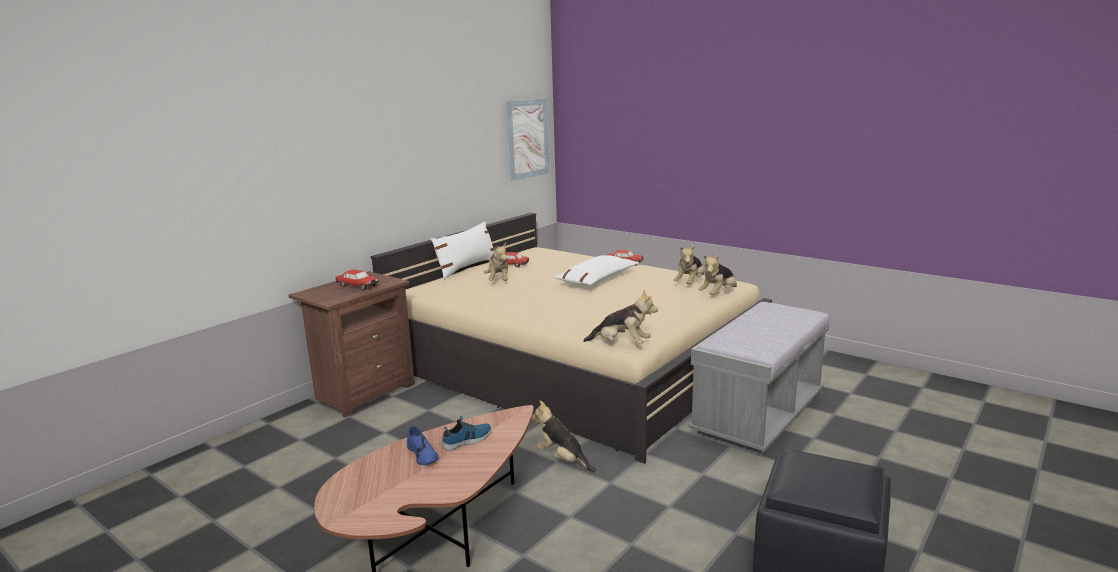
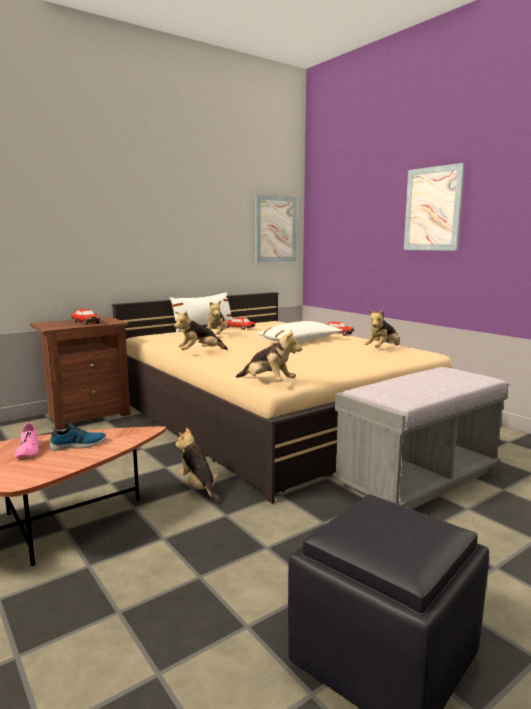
camera: 15 degrees right, 5 degrees down
blue shoe [407,426,438,465] -> pink shoe [14,423,39,458]
plush toy [698,254,737,295] -> plush toy moved to [174,311,228,350]
none -> picture [404,163,465,251]

